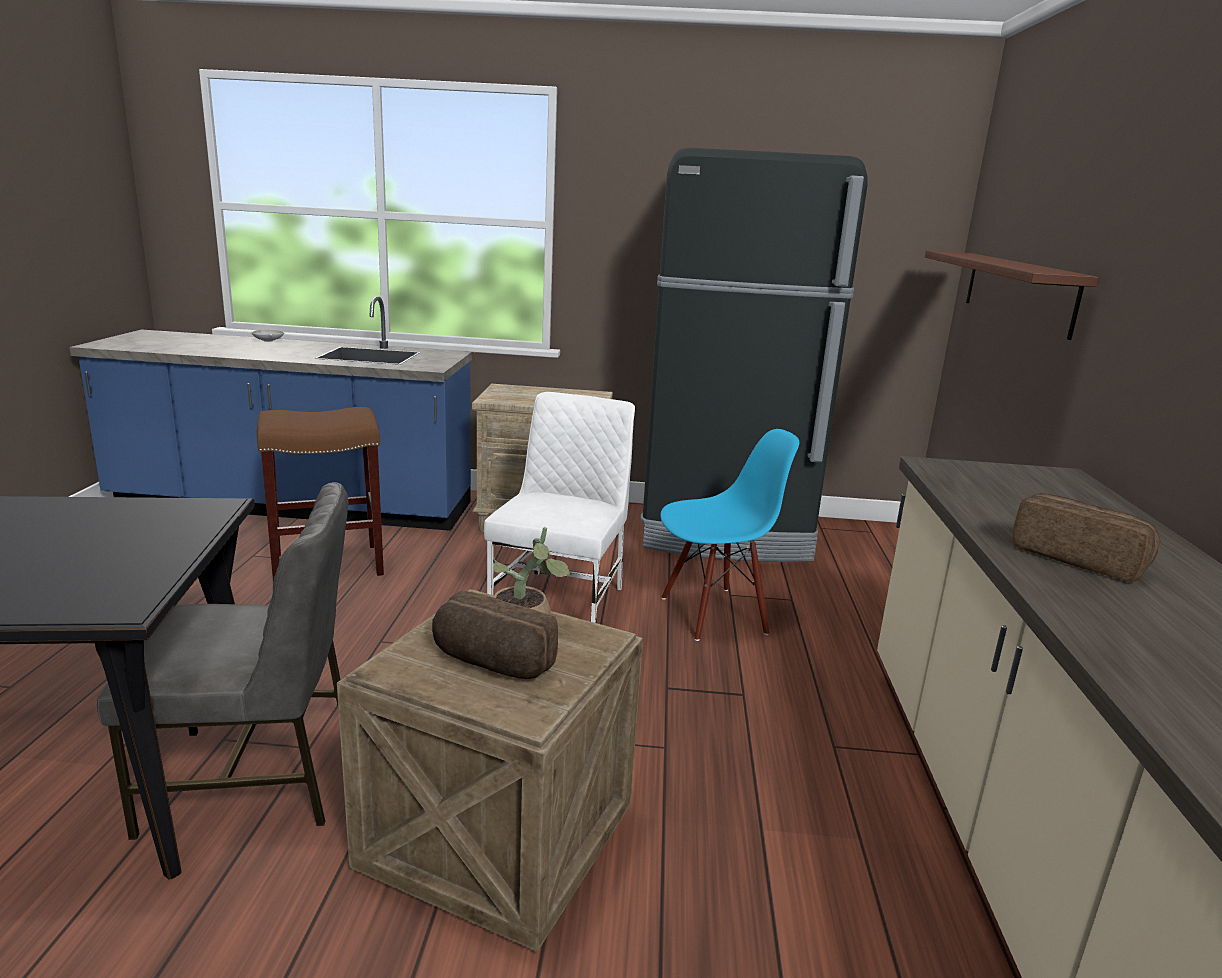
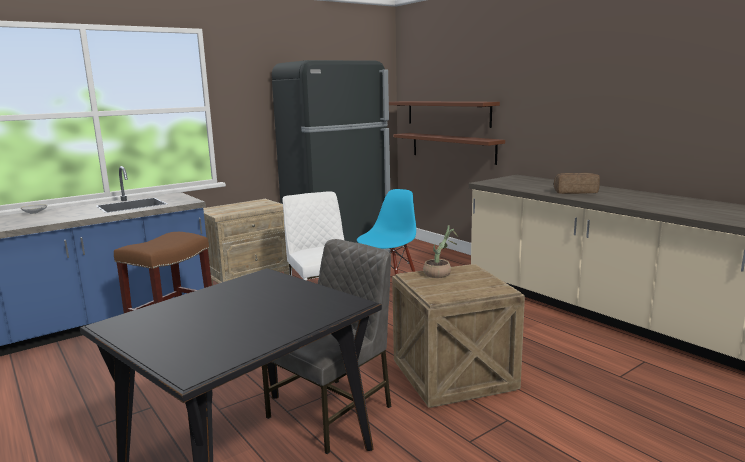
camera: 40 degrees left, 5 degrees down
bread [432,591,558,679] -> none
none -> brown shelf [393,133,505,165]

